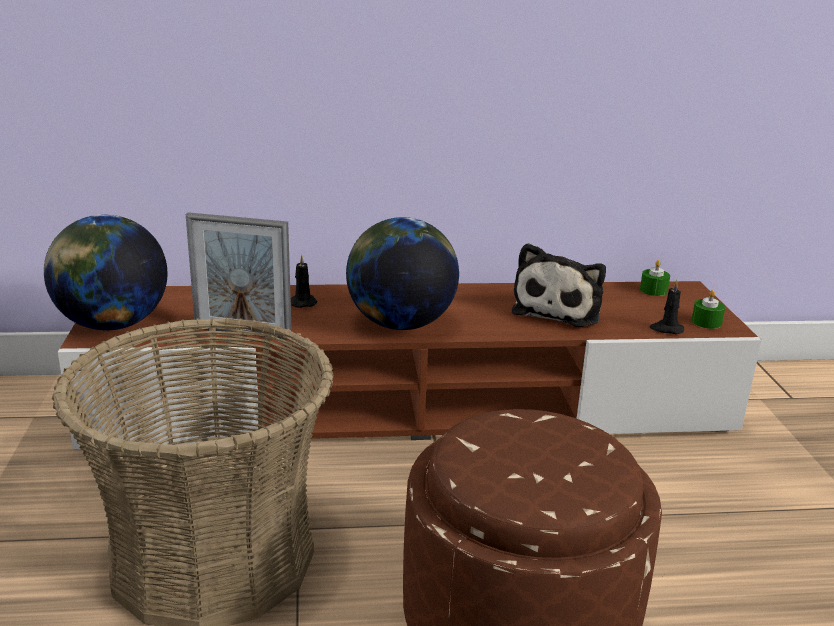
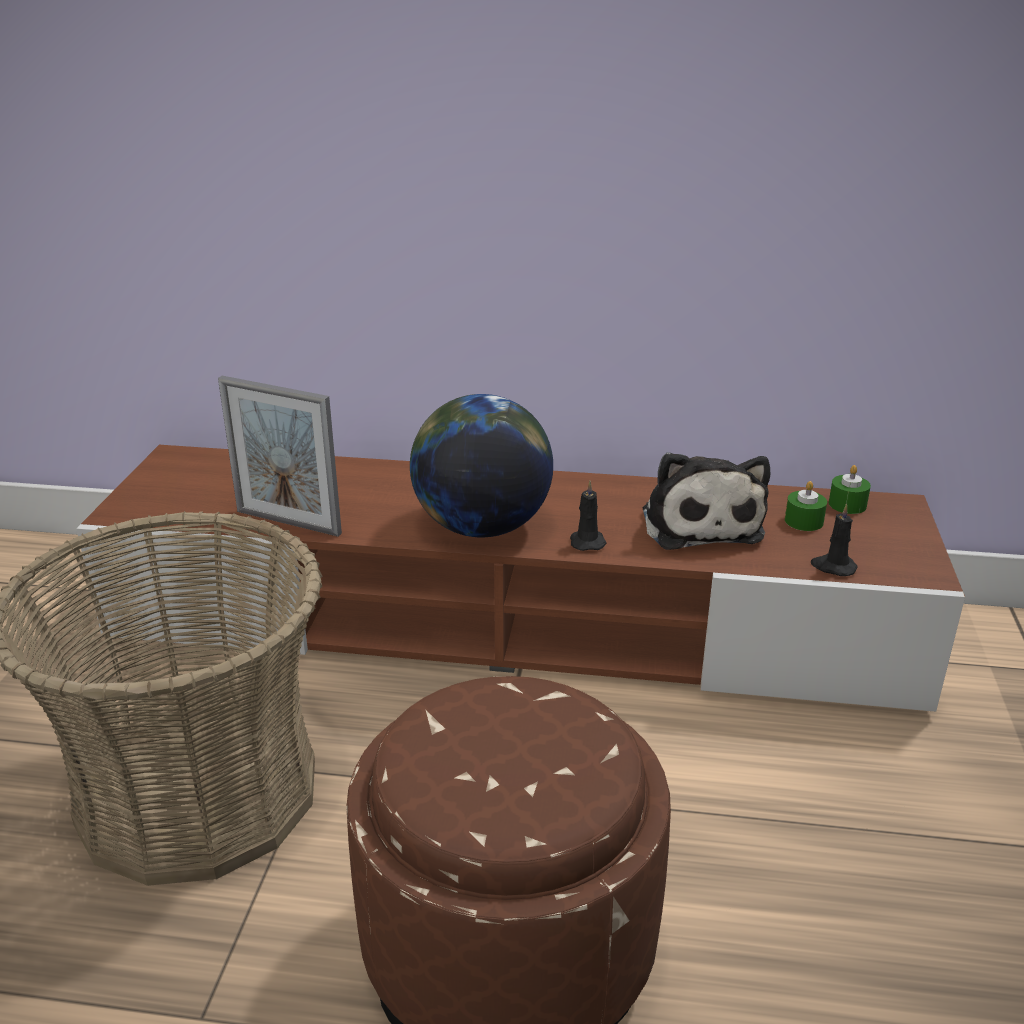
camera: 15 degrees right, 5 degrees up
globe [44,215,167,331] -> none
black candle [291,255,317,308] -> black candle moved to [570,481,607,551]
plush toy [512,243,606,327] -> plush toy turned 45 degrees counterclockwise [642,452,770,550]
green candle [691,290,725,329] -> green candle moved to [785,481,827,531]

